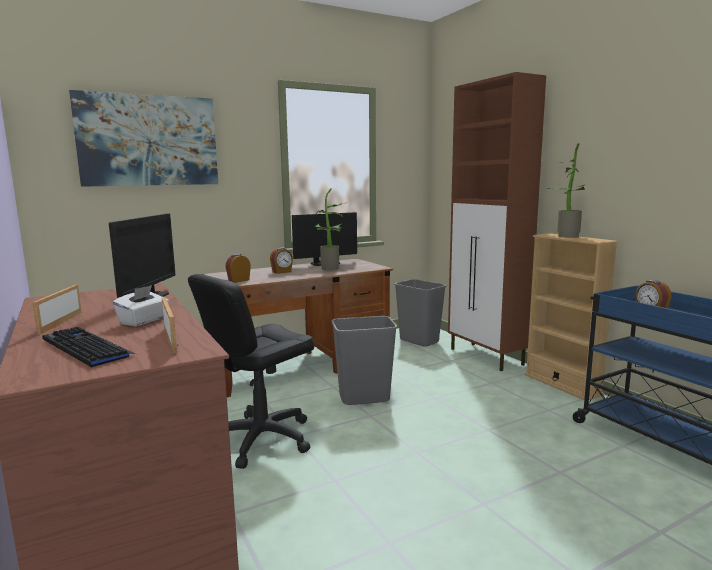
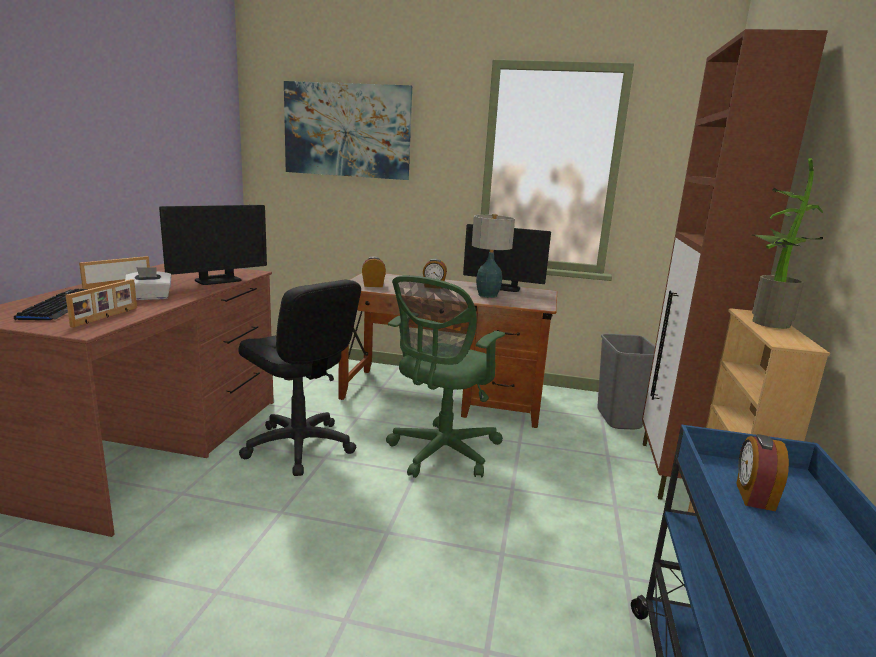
camera: 40 degrees right, 5 degrees up
black office chair [188,274,314,469] -> black office chair turned 135 degrees counterclockwise [238,280,361,476]
potted plant [315,188,347,270] -> table lamp [472,214,515,298]
grey trash can [332,316,397,405] -> green office chair [386,275,505,478]

